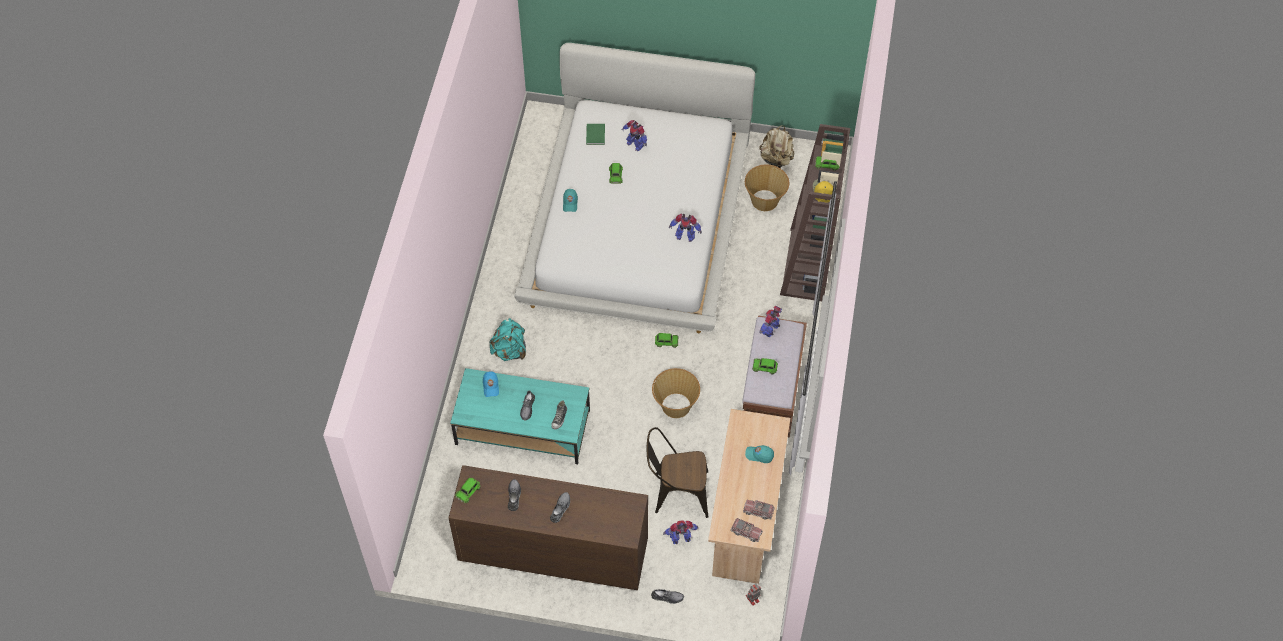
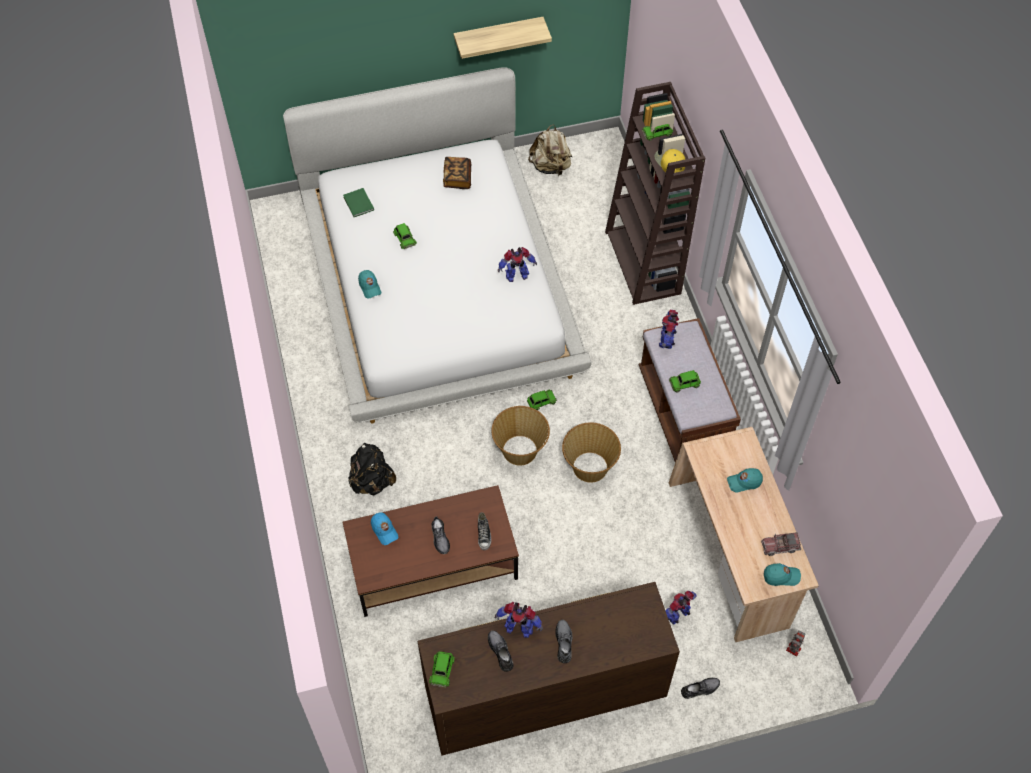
camera: 25 degrees left, 0 degrees up
turquoise coffee table [450,368,590,464] -> brown coffee table [343,485,519,617]
turquoise backpack [490,318,526,361] -> black backpack [348,443,396,496]
toy robot [622,120,647,151] -> toy robot moved to [495,602,543,638]
brown chair [647,427,708,518] -> none
toy truck [730,518,763,542] -> turquoise cap [764,563,801,586]
basket [745,165,789,211] -> basket moved to [491,406,550,465]
none -> book [443,157,471,189]
none -> shelf [454,17,552,59]

